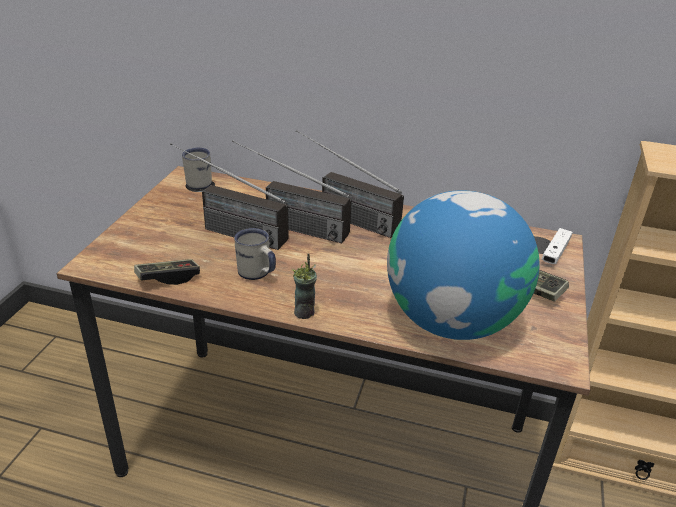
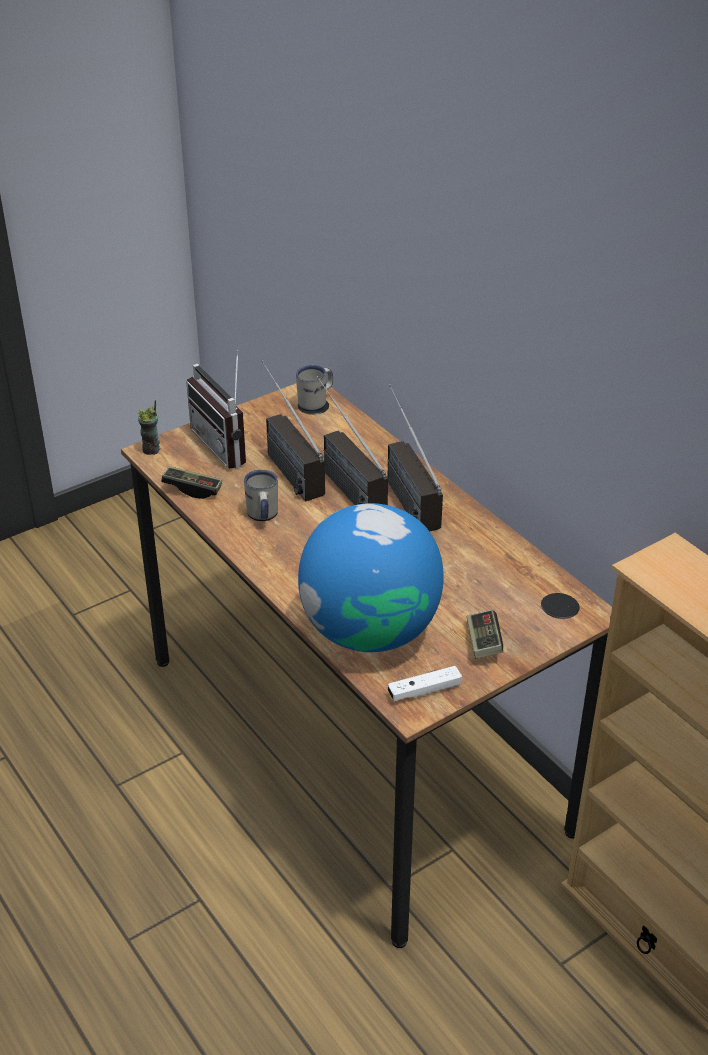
camera: 40 degrees right, 5 degrees up
cup [292,254,317,319] -> cup moved to [138,400,160,455]
white game controller [542,228,573,264] -> white game controller moved to [388,666,462,701]
none -> radio [186,350,246,469]

